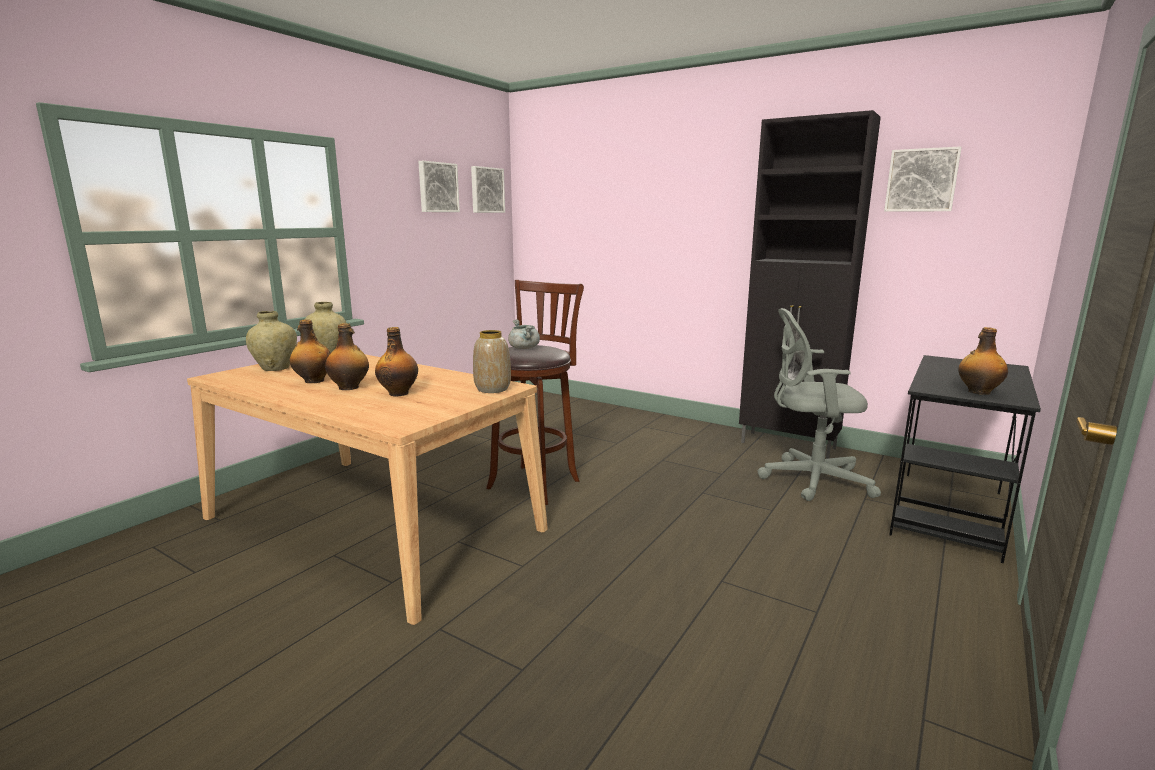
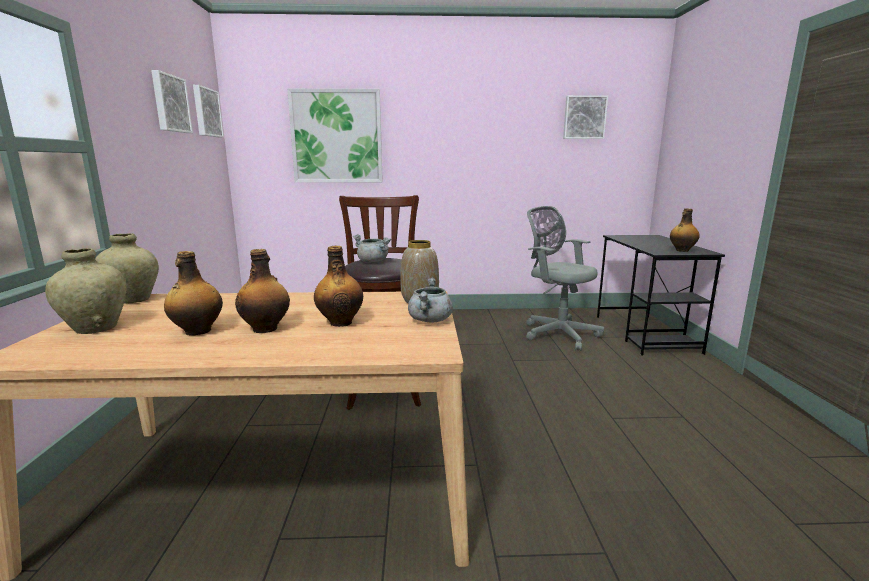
camera: 35 degrees left, 0 degrees up
black cabinet [739,110,881,459] -> none
grey office chair [758,308,881,501] -> grey office chair turned 75 degrees clockwise [526,206,604,351]
none -> picture [287,88,383,183]
none -> grey cooking pot [408,278,453,322]

